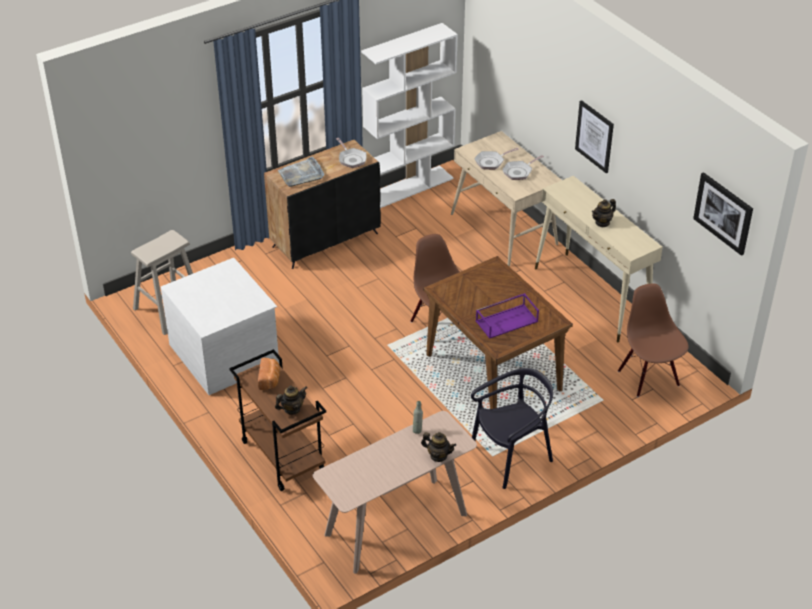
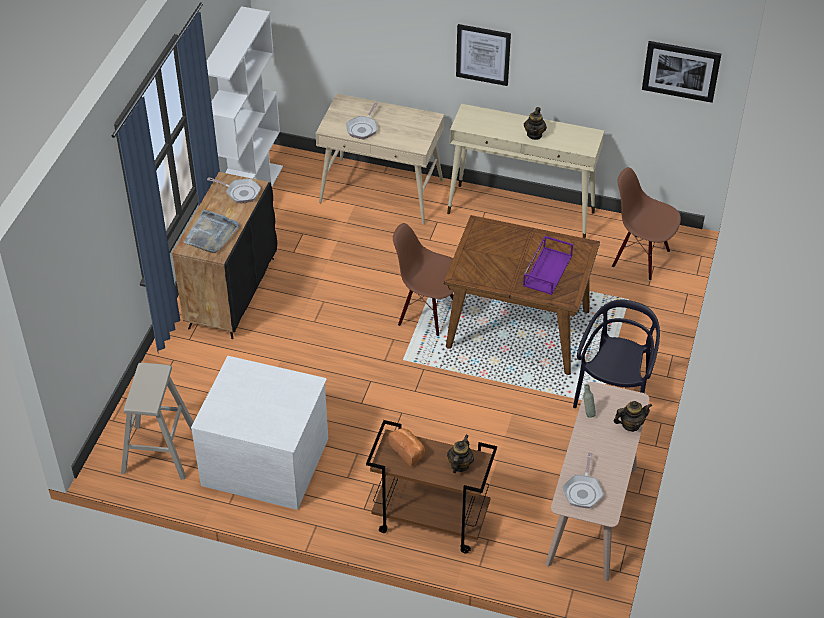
camera: 40 degrees left, 5 degrees up
frying pan [502,155,544,180] -> frying pan moved to [563,453,604,508]

